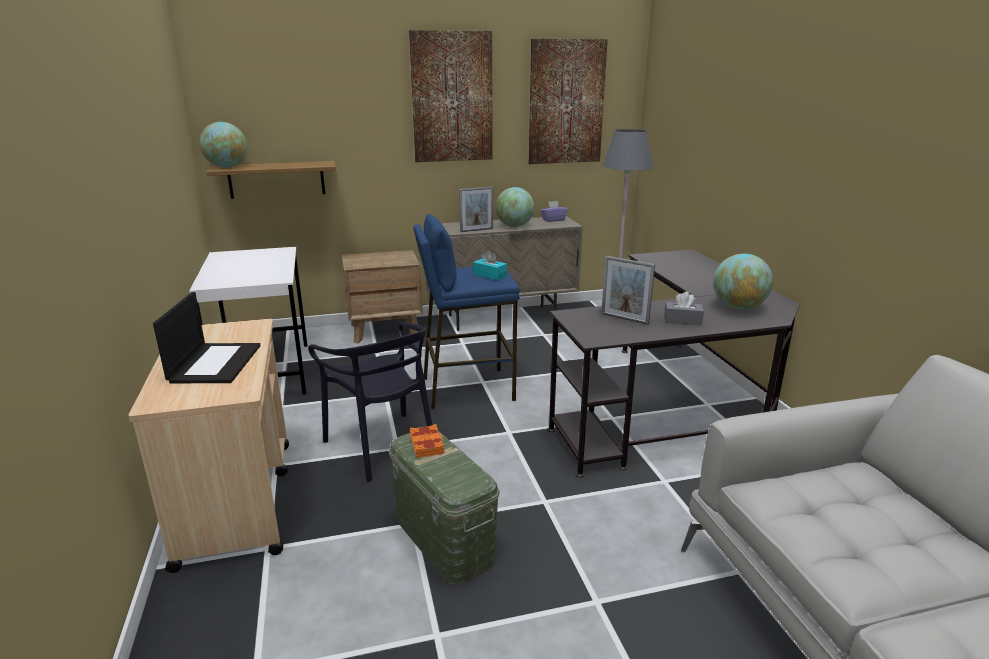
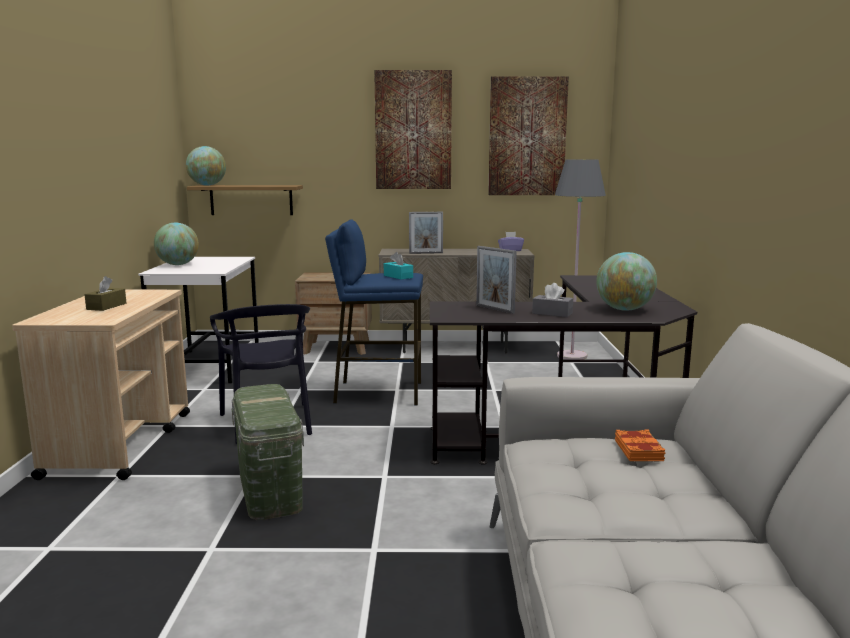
camera: 15 degrees right, 10 degrees down
laptop [153,292,261,383] -> brown tissue box [85,276,126,311]
orange book [410,424,445,458] -> orange book moved to [615,430,665,461]
globe [495,187,534,227] -> globe moved to [154,223,199,265]

